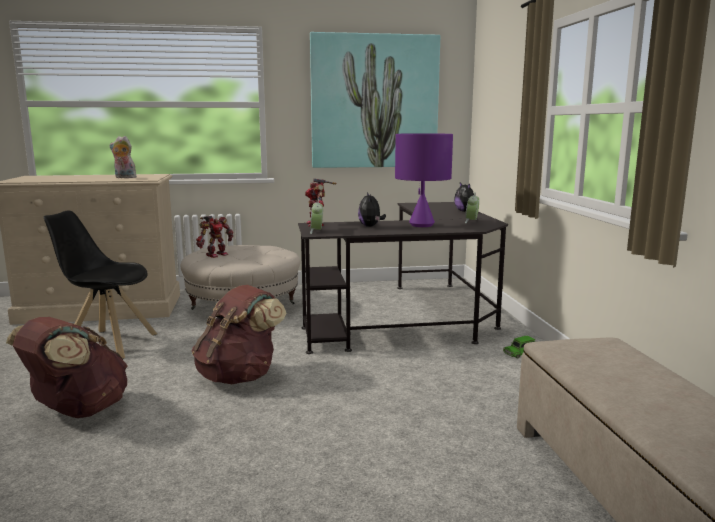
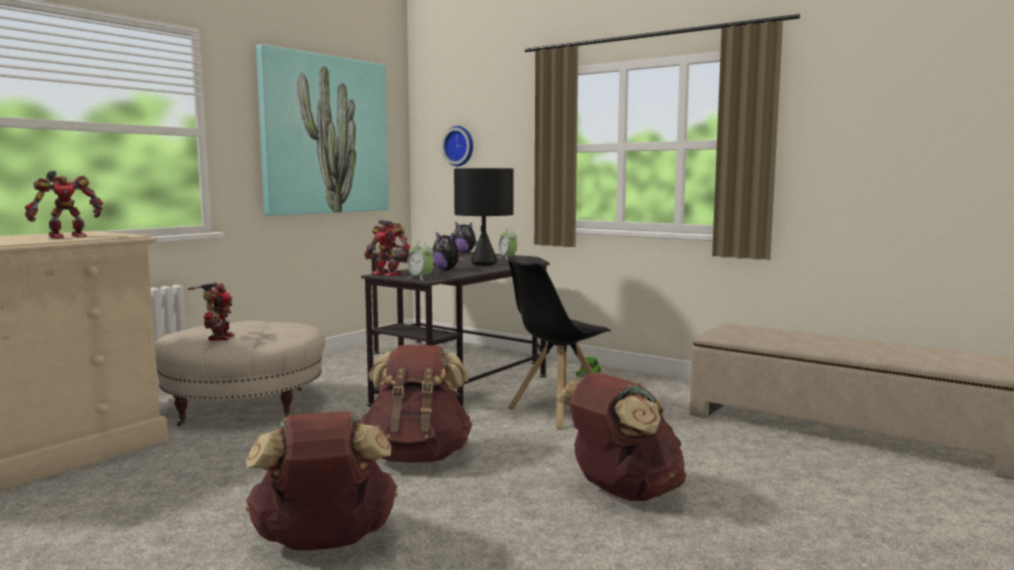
camera: 45 degrees left, 5 degrees down
black chair [44,211,157,359] -> black chair moved to [508,259,611,429]
plush toy [109,136,138,178] -> toy robot [25,171,103,239]
purple table lamp [395,133,453,227] -> black table lamp [454,168,513,266]
none -> wall clock [441,126,473,166]
none -> brown backpack [556,373,686,501]

